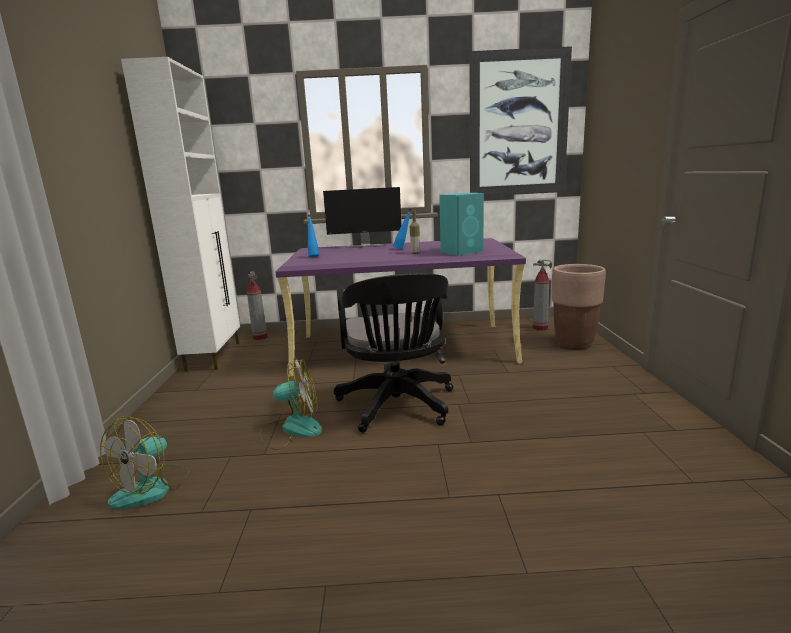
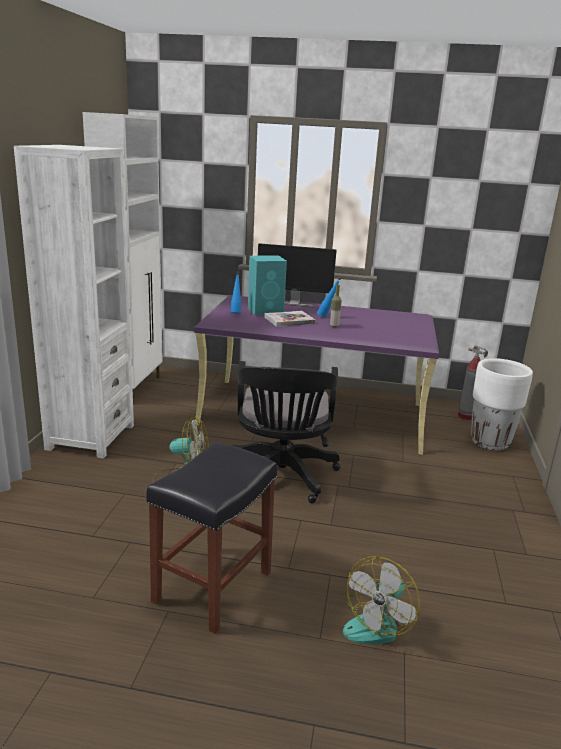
camera: 10 degrees right, 5 degrees up
fan [100,416,190,509] -> fan moved to [343,556,420,645]
fire extinguisher [247,271,268,340] -> none
turquoise speaker [439,193,484,256] -> turquoise speaker moved to [248,255,287,315]
picture [469,46,572,196] -> none
brown planter [552,264,606,350] -> white planter [471,358,533,451]
none -> white bookcase [14,145,134,459]
none -> black stool [146,442,277,634]
none -> book [264,311,316,327]

